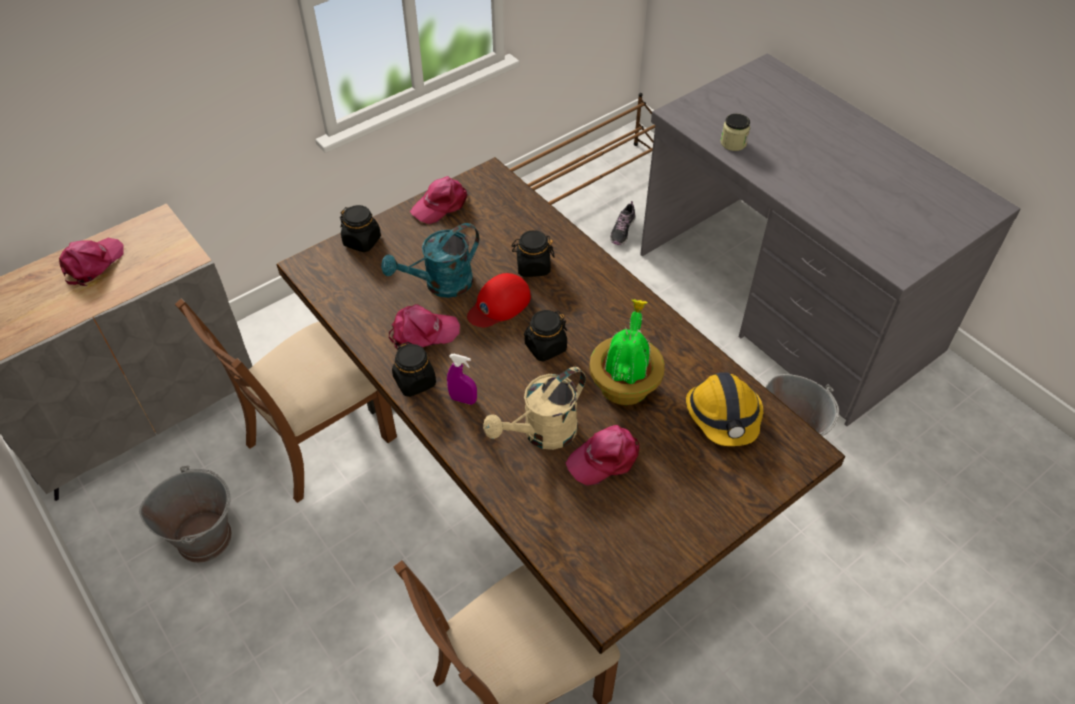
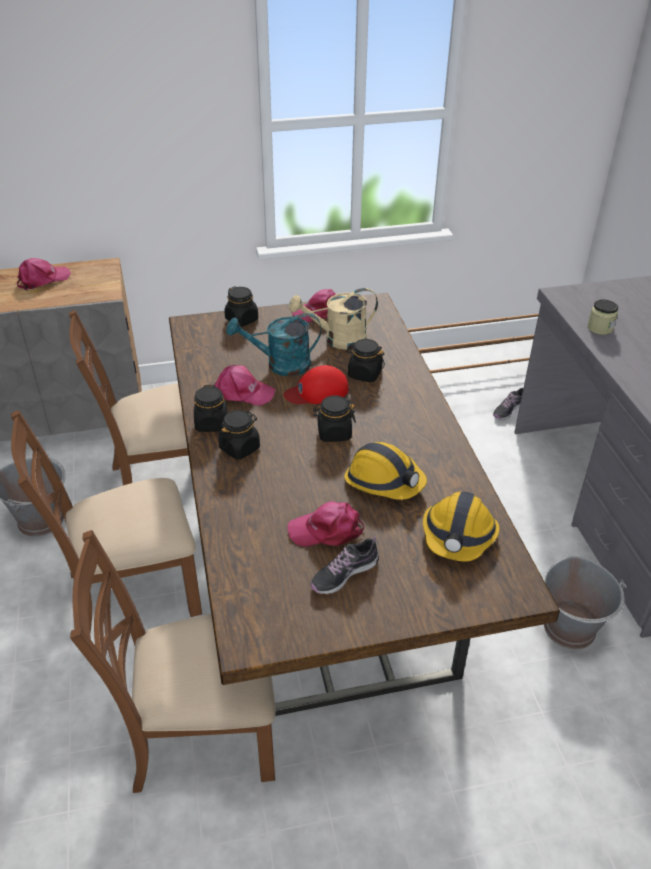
camera: 25 degrees right, 10 degrees down
purple spray bottle [447,354,477,405] -> black jar [218,410,260,459]
beige watering can [483,367,586,450] -> beige watering can moved to [289,288,378,350]
potted plant [589,299,665,405] -> hard hat [344,442,427,500]
none -> brown chair [11,410,202,632]
none -> shoe [311,536,379,594]

